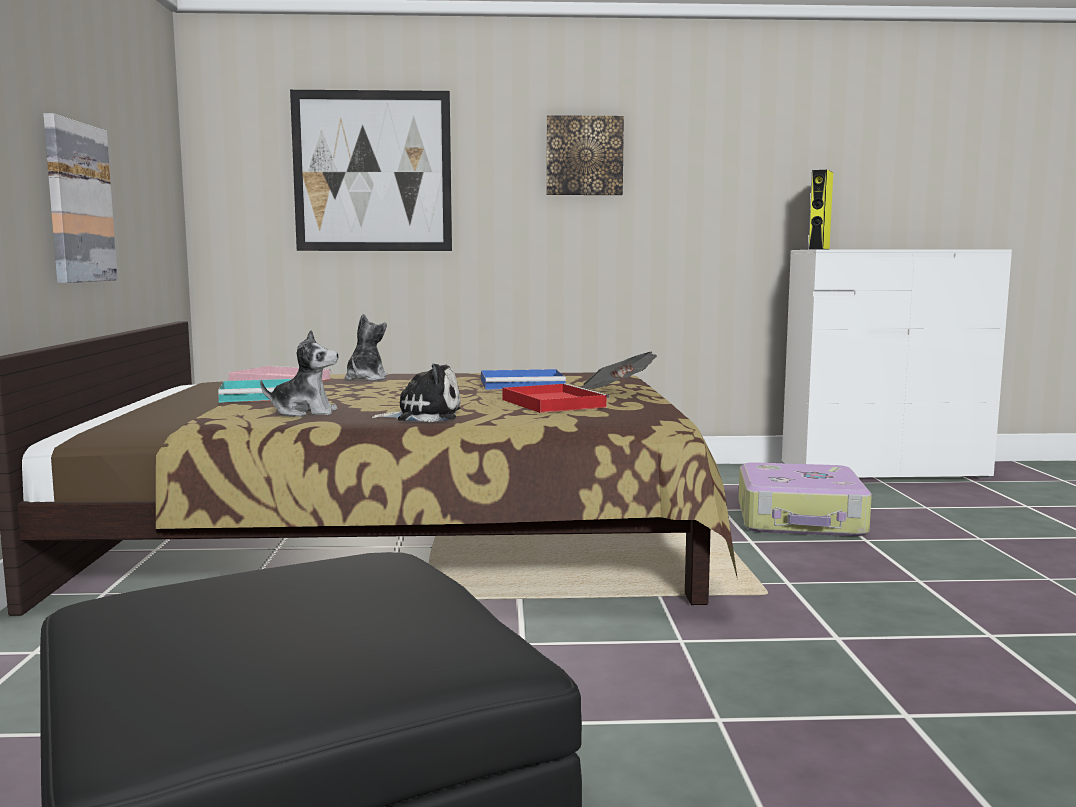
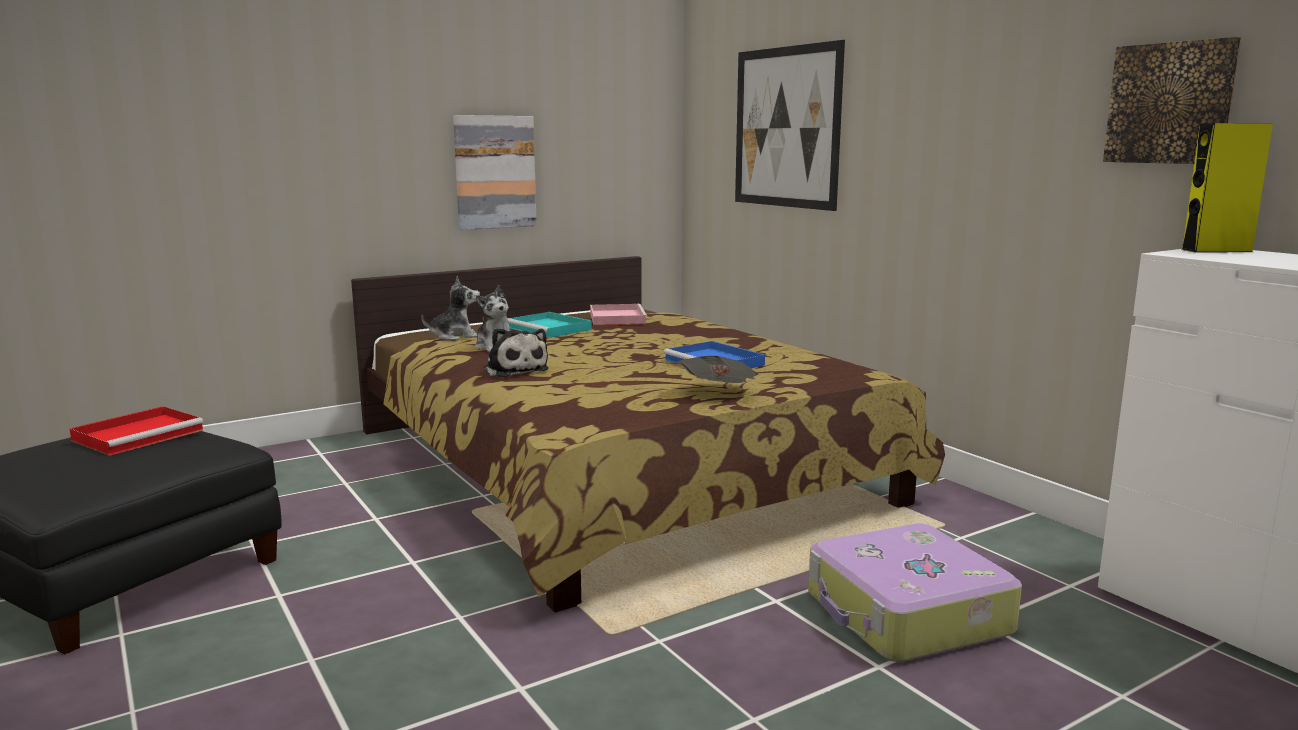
camera: 60 degrees right, 5 degrees up
plush toy [345,314,387,381] -> plush toy moved to [421,276,480,340]
red tray [502,383,609,413] -> red tray moved to [69,406,204,456]
picture [546,115,624,195] -> picture moved to [1103,37,1241,164]

